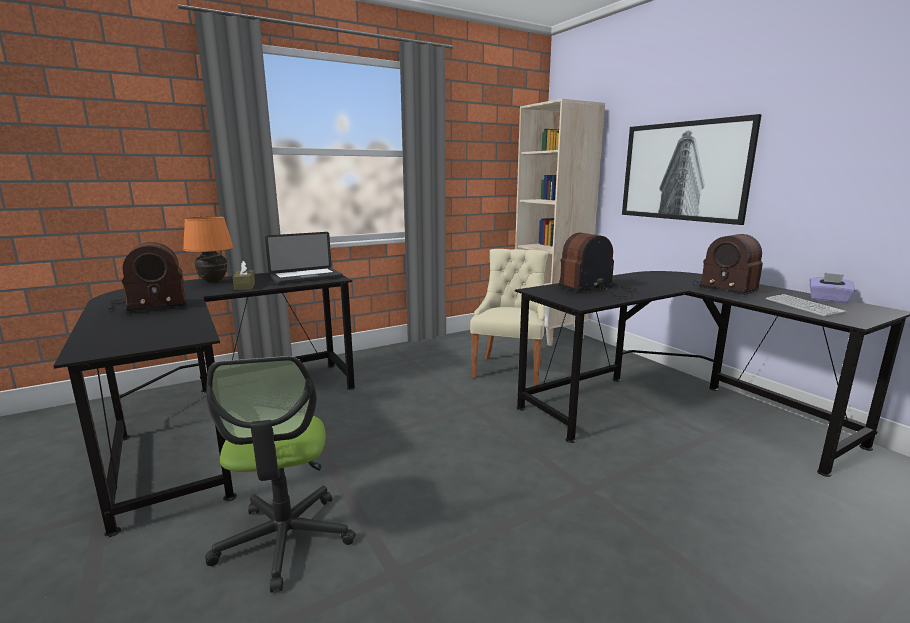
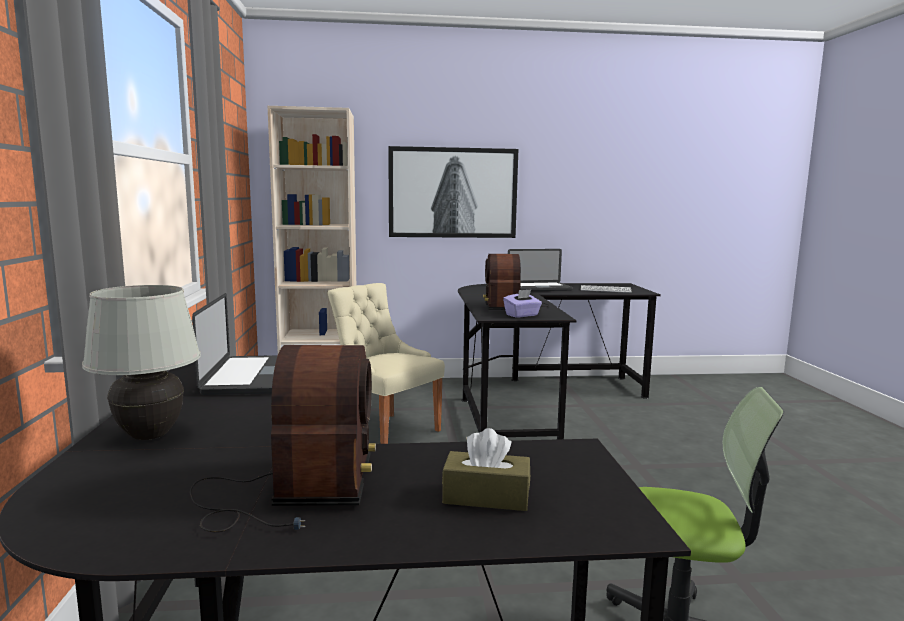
camera: 65 degrees left, 5 degrees down
orange table lamp [183,216,234,283] -> white table lamp [82,285,201,440]
brown tissue box [233,261,255,290] -> brown tissue box moved to [442,428,530,511]
radio [694,234,763,295] -> laptop [508,249,573,291]
purple tissue box [810,273,855,303] -> purple tissue box moved to [503,289,542,318]

